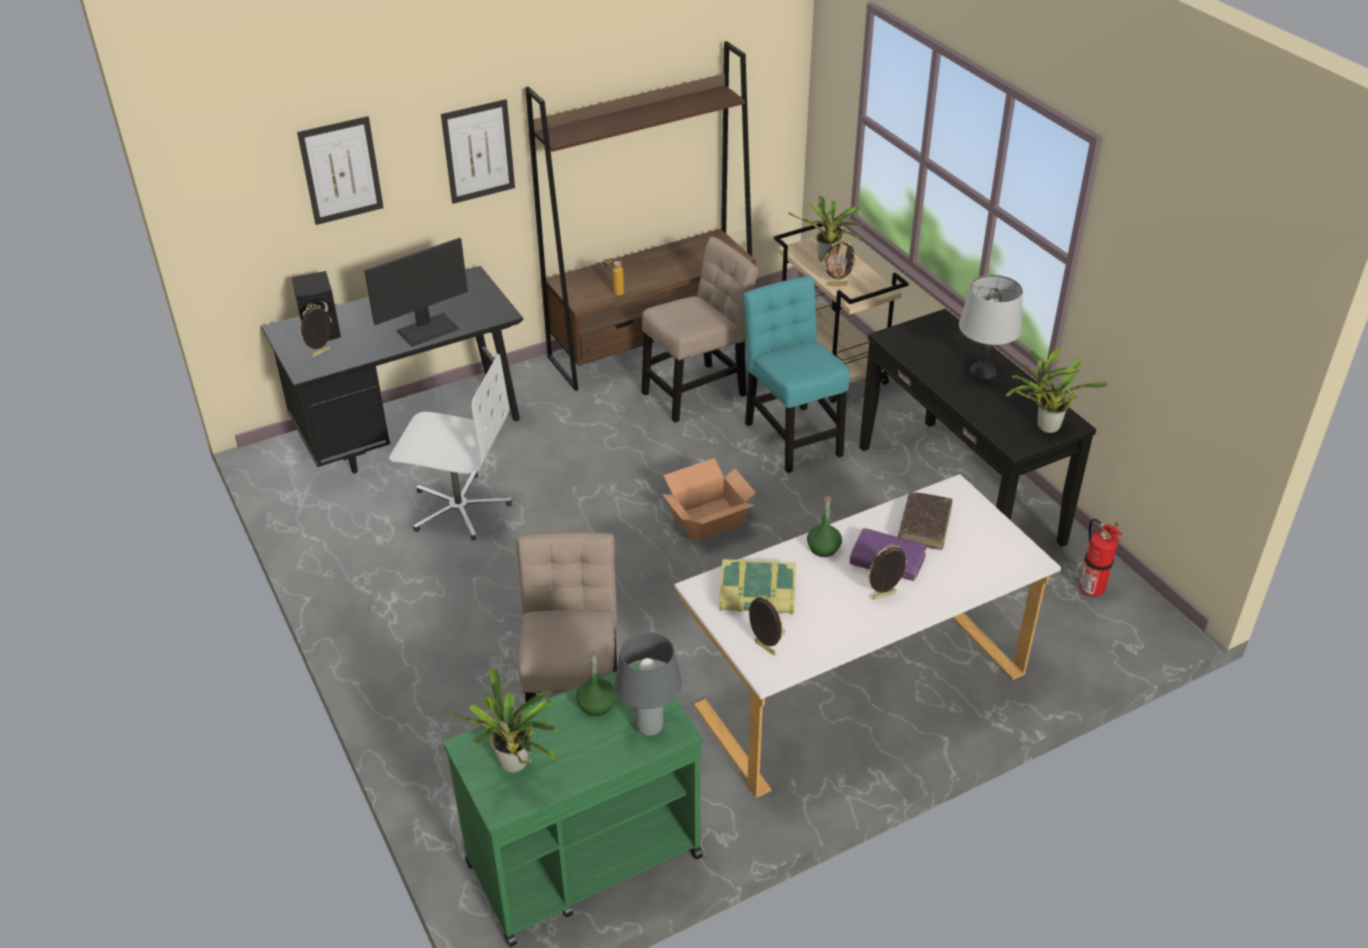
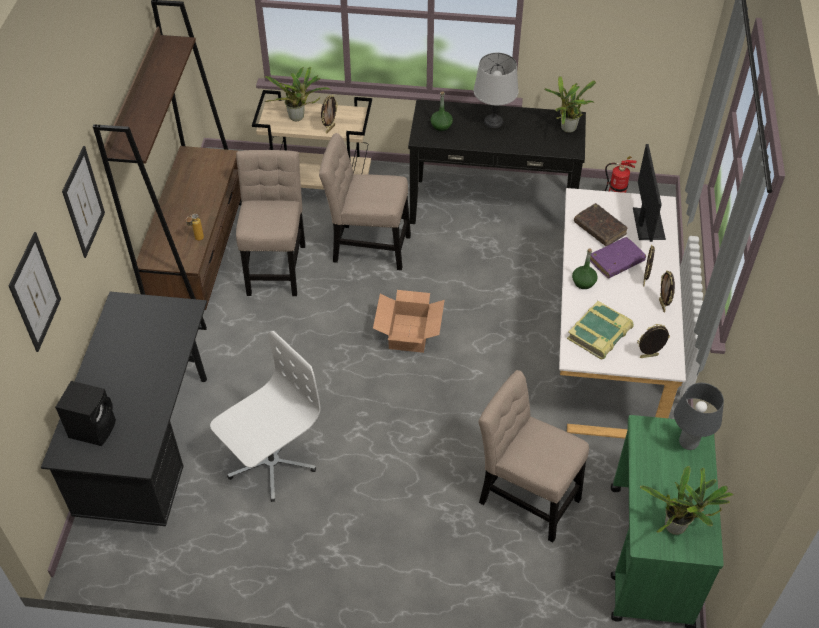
camera: 55 degrees left, 10 degrees up
picture frame [298,304,332,357] -> picture frame moved to [659,270,675,312]
monitor [364,238,468,347] -> monitor moved to [633,144,666,242]
green bottle [576,651,616,716] -> green bottle moved to [431,91,453,131]
turquoise chair [743,276,850,473] -> beige chair [319,133,411,270]

